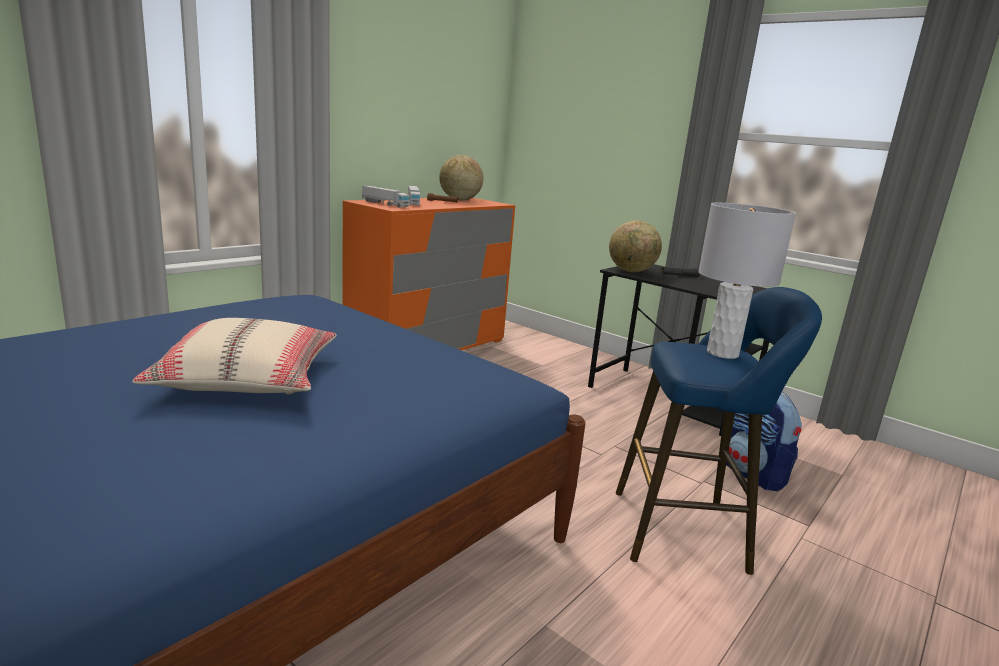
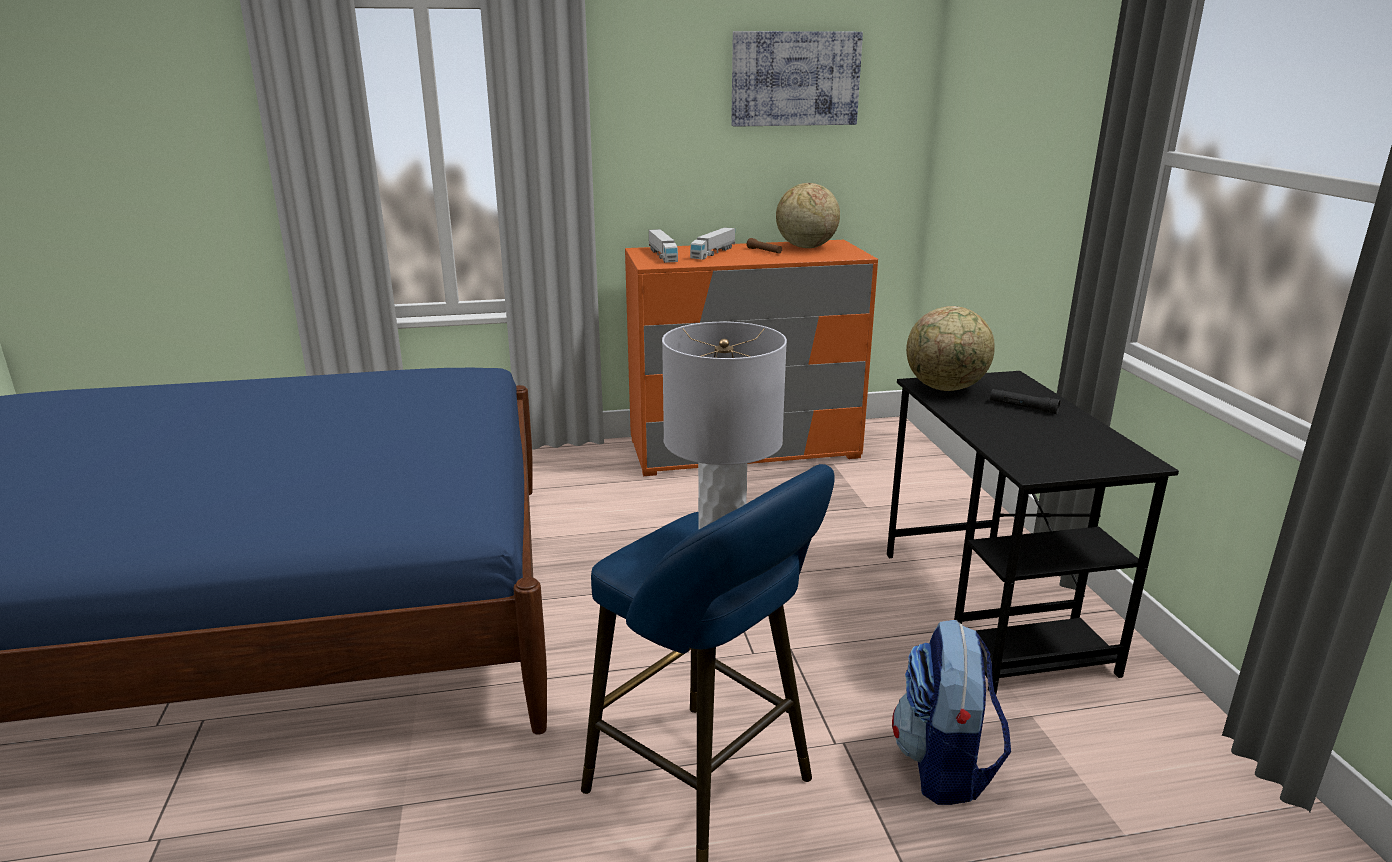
camera: 40 degrees right, 5 degrees up
beige pillow [132,318,337,395] -> none
none -> picture [731,31,863,127]

